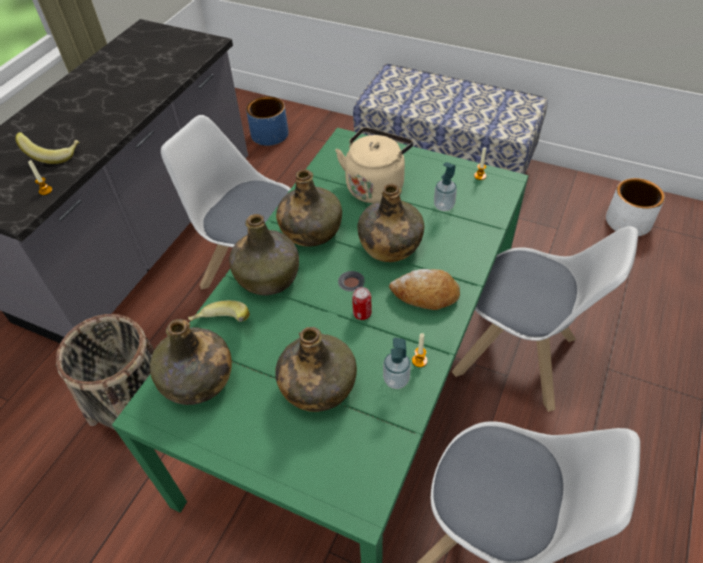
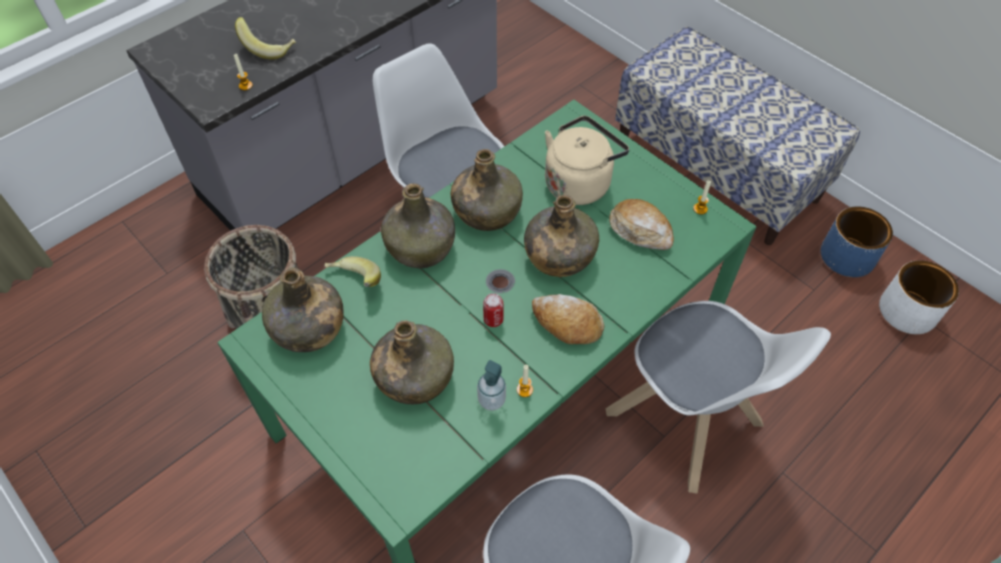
camera: 20 degrees right, 5 degrees up
blue planter [246,96,288,146] -> blue planter moved to [821,206,893,277]
soap dispenser [434,162,457,211] -> bread [609,199,674,250]

